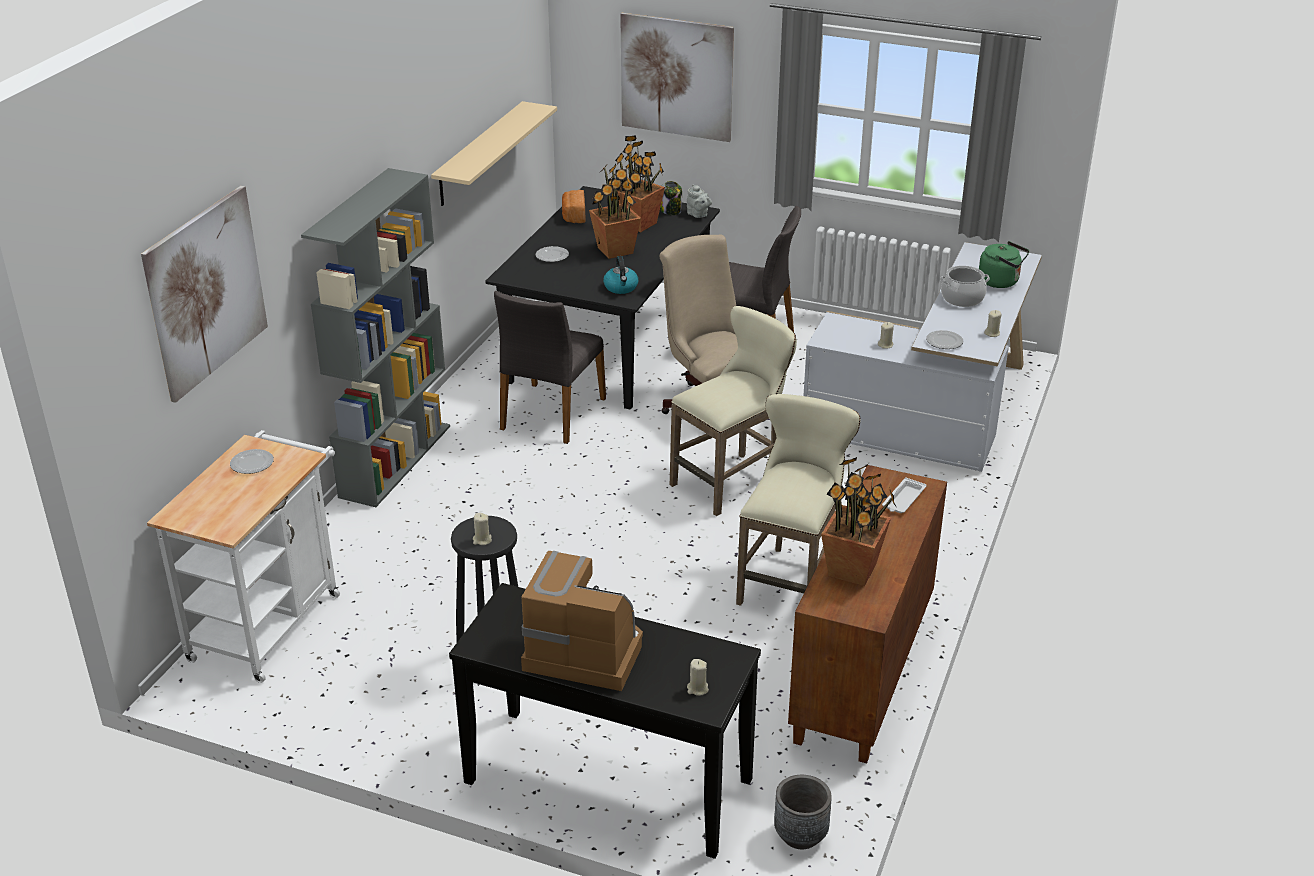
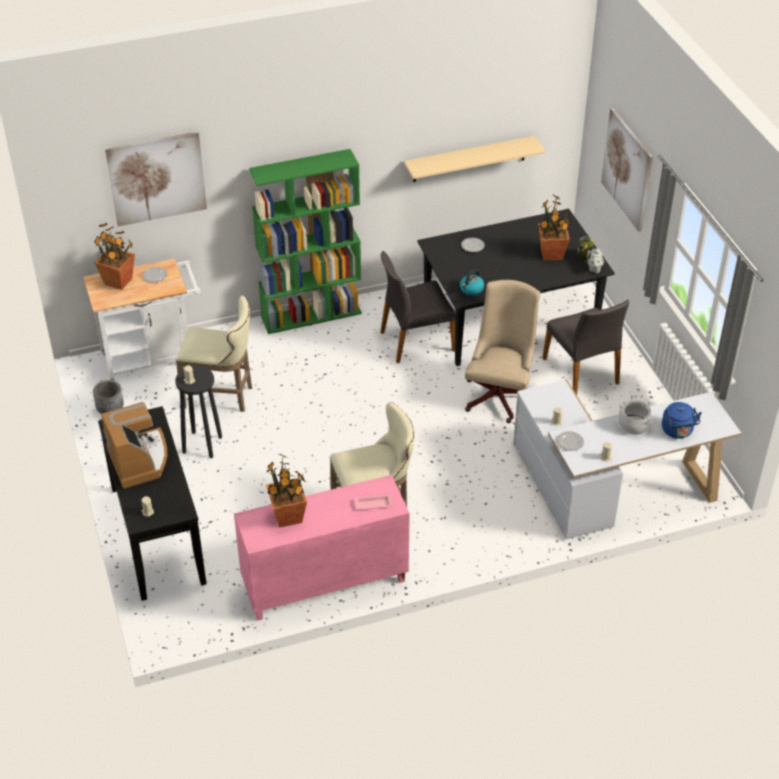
camera: 50 degrees right, 10 degrees up
grey bookcase [301,168,450,507] -> green bookcase [249,149,362,334]
bread [562,190,585,223] -> none
potted plant [589,164,641,259] -> potted plant moved to [94,223,135,290]
beige stool [670,306,797,516] -> beige stool moved to [176,296,252,412]
grey planter [774,775,832,849] -> grey planter moved to [93,380,124,414]
brown cabinet [788,465,947,763] -> pink cabinet [234,475,410,620]
white tray [882,477,927,513] -> pink tray [353,494,392,510]
green kettle [979,241,1029,288] -> blue kettle [662,402,702,439]

